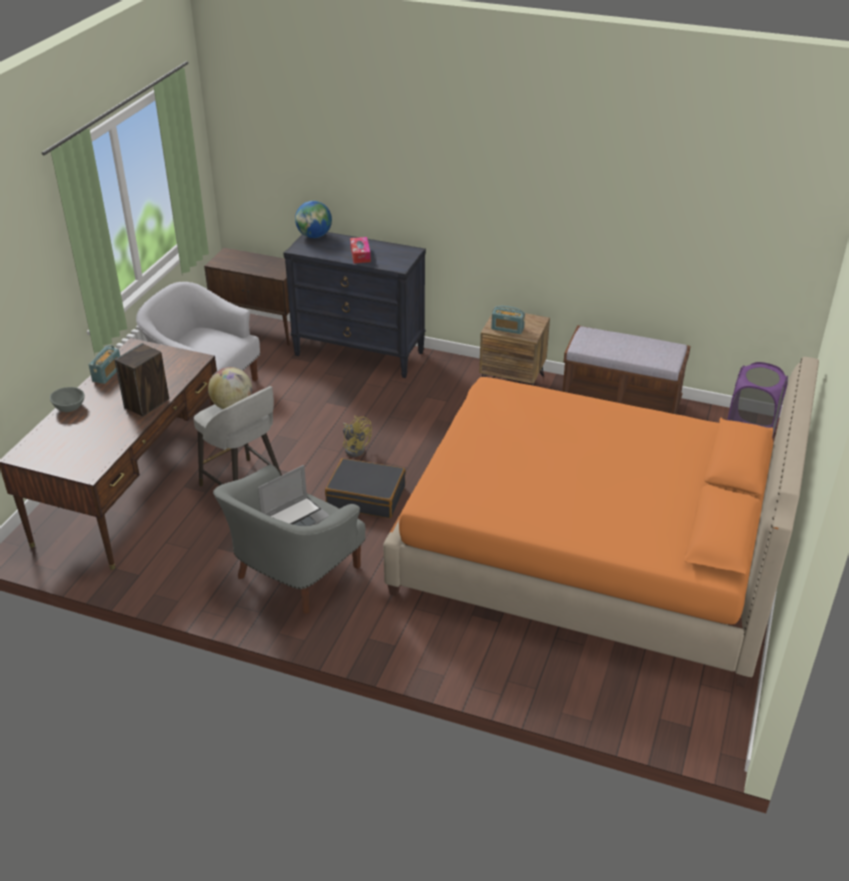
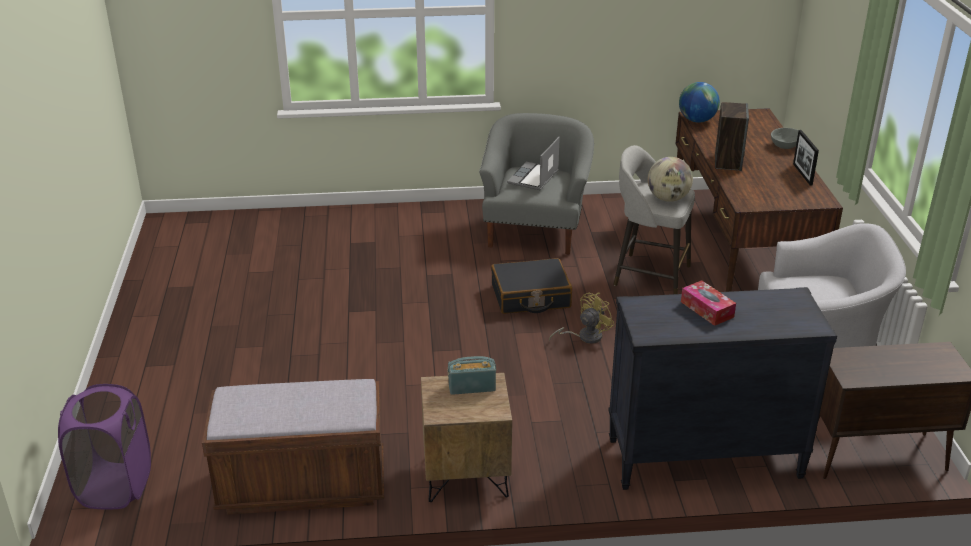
camera: 155 degrees right, 5 degrees down
radio [89,345,120,384] -> picture frame [793,130,819,185]
globe [295,201,332,238] -> globe moved to [679,82,720,123]
yellow fan [343,416,372,457] -> yellow fan turned 120 degrees clockwise [549,293,614,344]
orange bed [383,357,819,687] -> none

